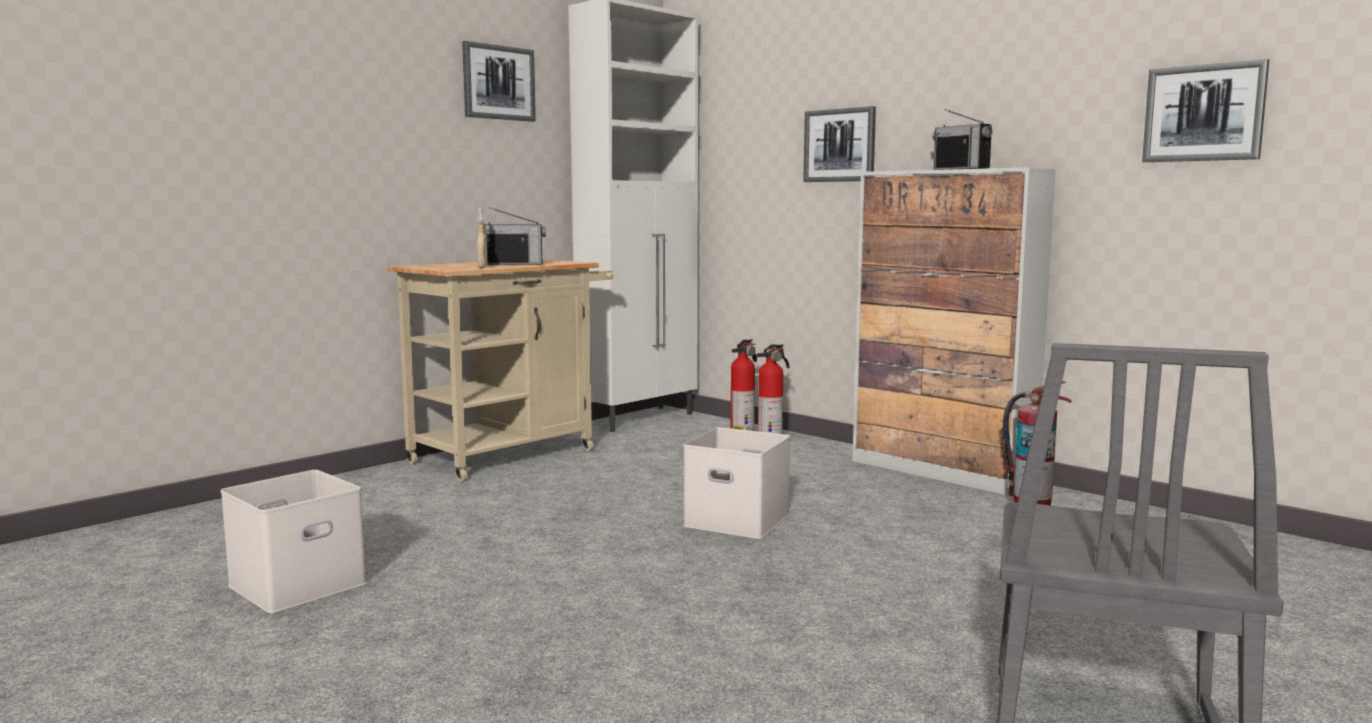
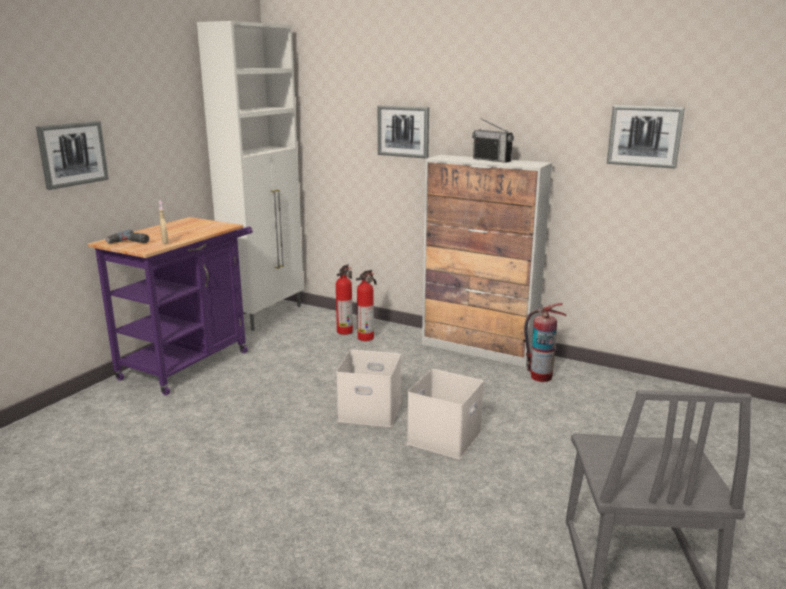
camera: 15 degrees left, 10 degrees up
white storage box [221,470,367,613] -> white storage box moved to [407,369,484,459]
beige cart [388,259,613,482] -> purple cart [88,217,253,395]
picture [462,41,536,122] -> picture moved to [36,121,109,190]
radio [484,207,546,265] -> none
none -> power drill [106,230,149,244]

